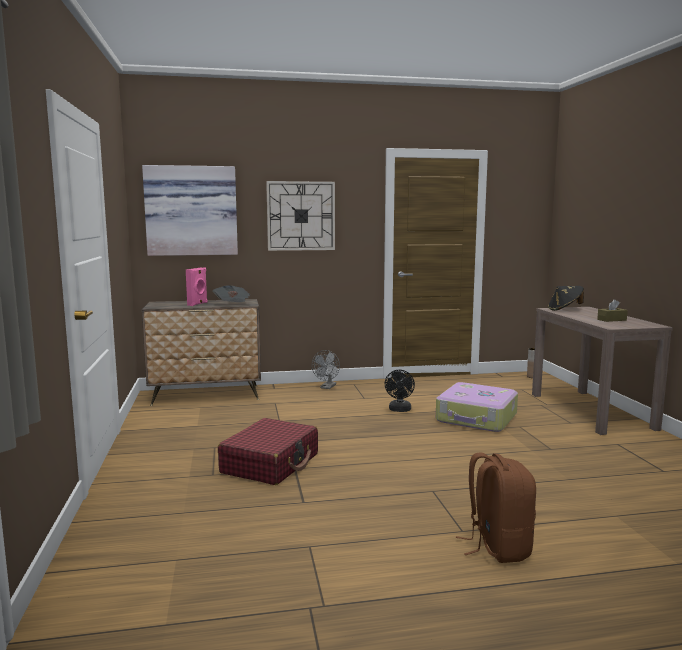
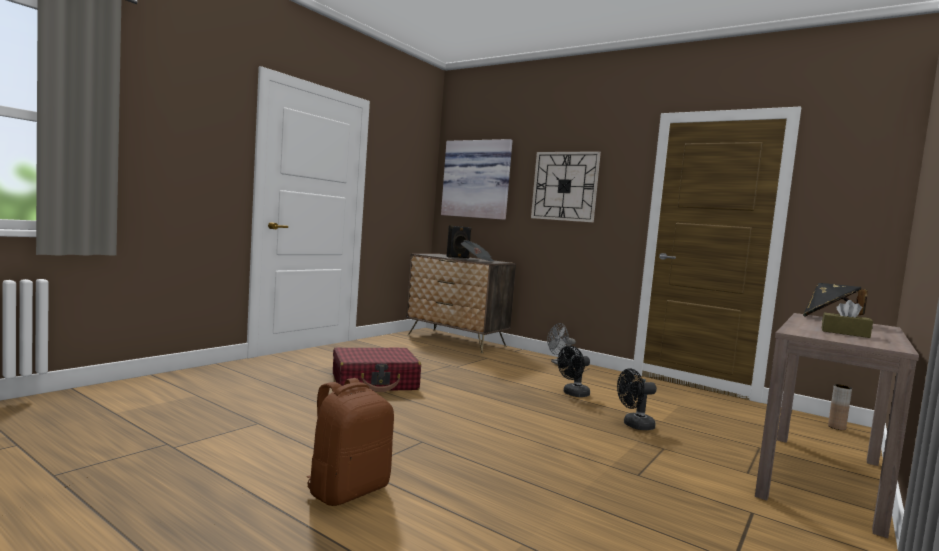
camera: 45 degrees right, 5 degrees down
pink speaker [186,267,207,306] -> black speaker [447,225,472,258]
suitcase [436,382,518,432] -> black fan [617,368,657,430]

